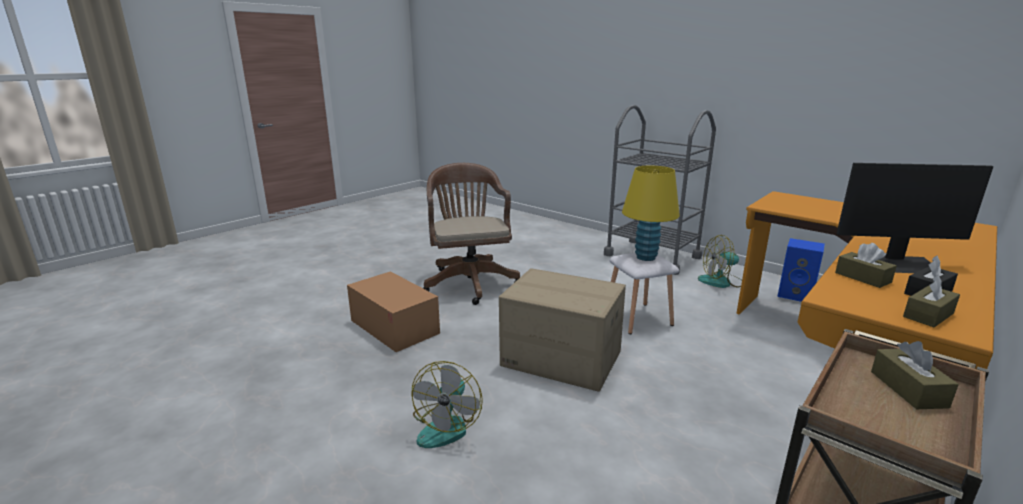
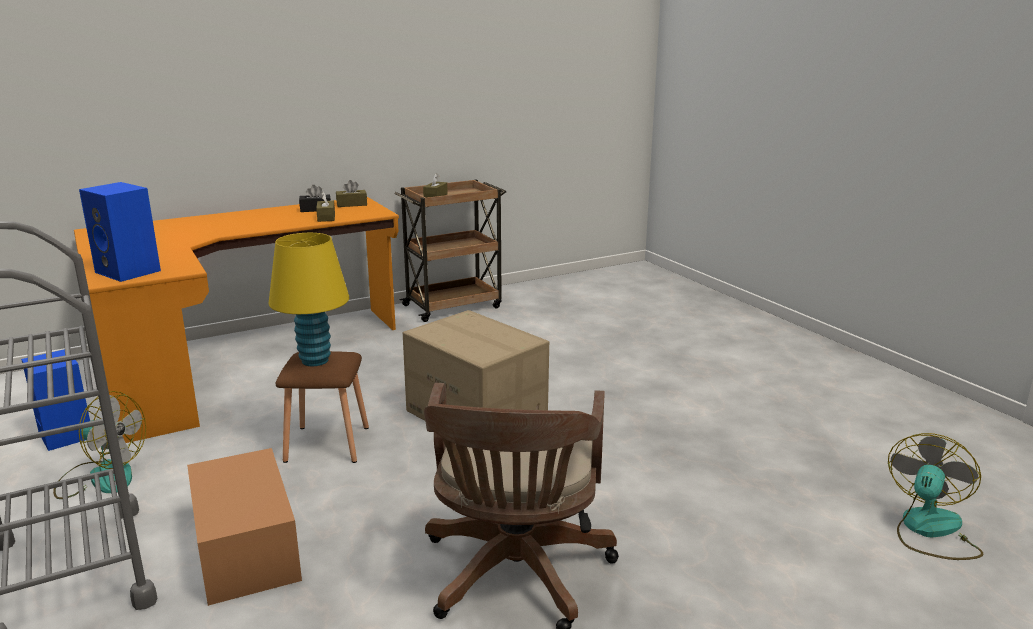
camera: 160 degrees left, 0 degrees up
cardboard box [347,271,440,352] -> cardboard box moved to [187,448,302,606]
fan [411,361,483,448] -> fan moved to [888,433,984,560]
white stool [610,253,679,334] -> brown stool [275,351,369,463]
monitor [836,163,994,273] -> none
none -> blue speaker [79,182,161,282]

